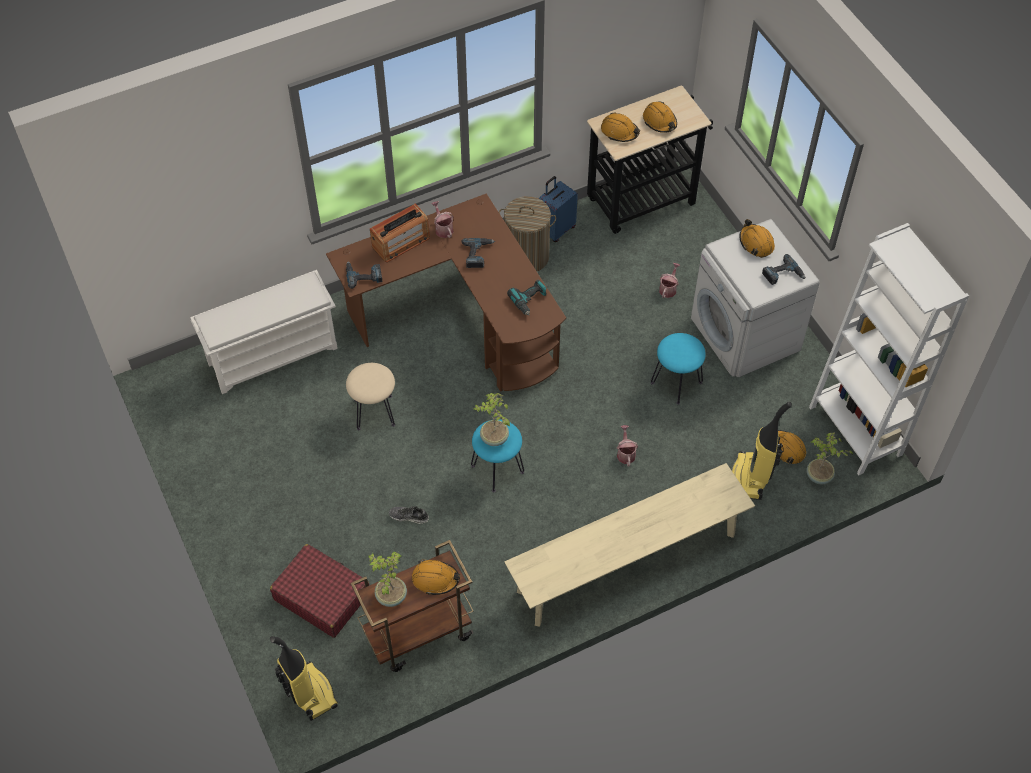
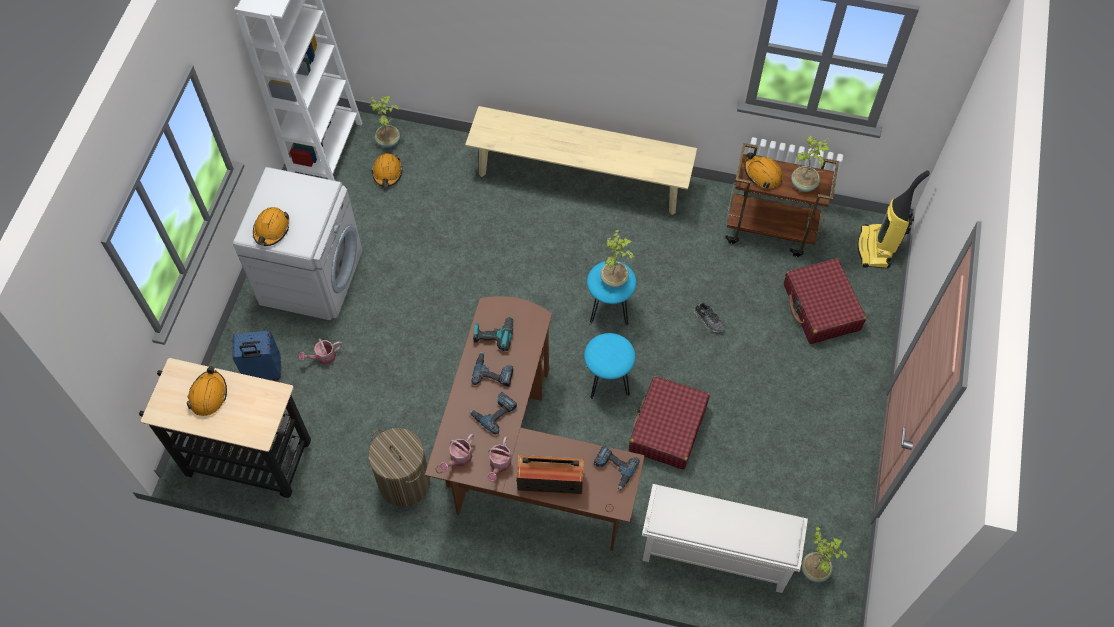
camera: 140 degrees left, 5 degrees up
beige stool [346,363,395,430] -> red suitcase [629,376,710,470]
blue suitcase [539,176,578,242] -> blue suitcase moved to [233,331,281,380]
orange hard hat [601,112,640,142] -> none
watering can [617,425,638,467] -> watering can moved to [439,434,474,472]
turquoise stool [651,333,706,404] -> turquoise stool moved to [584,333,635,400]
vacuum cleaner [732,402,792,500] -> none
power drill [762,254,805,285] -> power drill moved to [471,351,513,387]
none -> potted plant [801,527,849,583]

